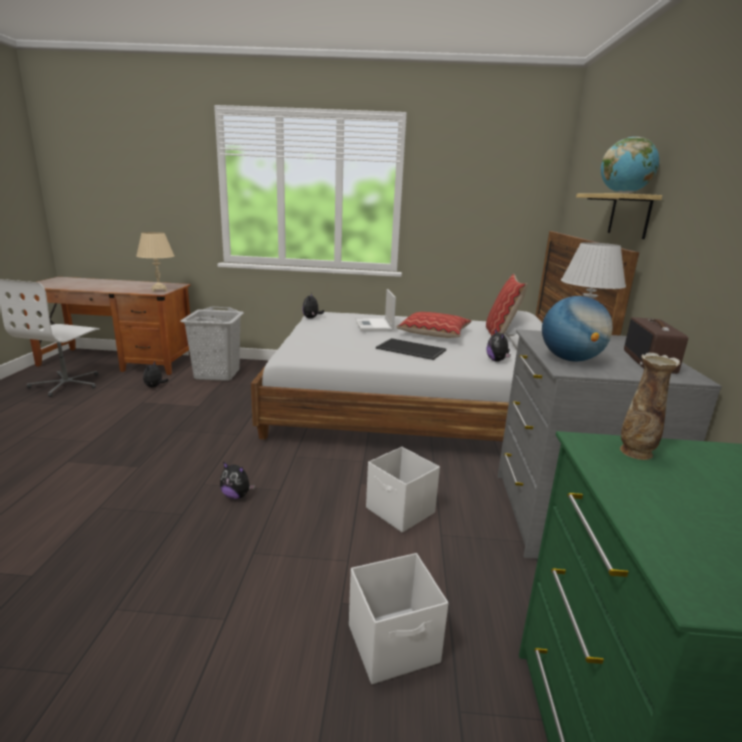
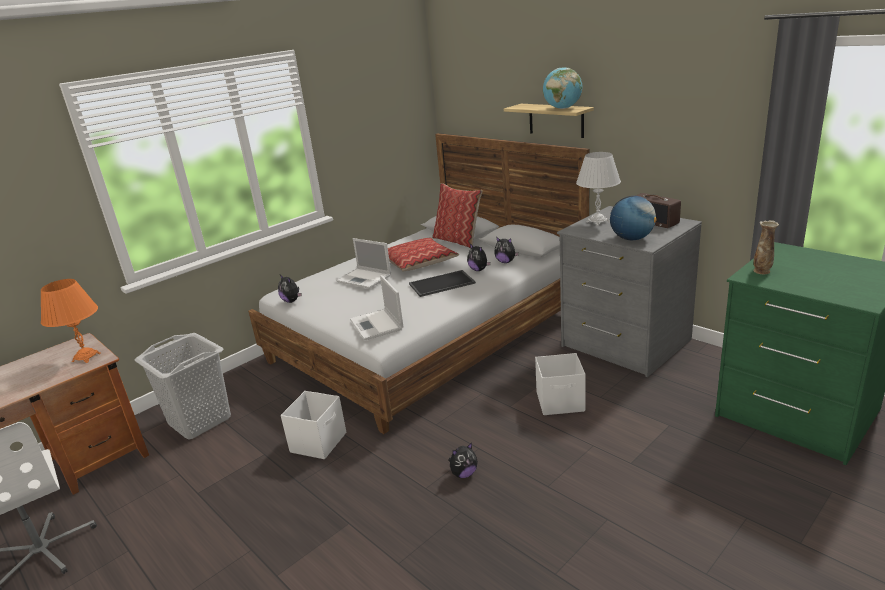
camera: 45 degrees left, 5 degrees up
beige table lamp [136,232,174,292] -> orange table lamp [41,279,101,363]
plush toy [143,361,168,387] -> plush toy moved to [467,244,491,271]
white storage box [349,553,449,684] -> white storage box moved to [281,391,346,459]
none -> laptop [350,275,403,340]

